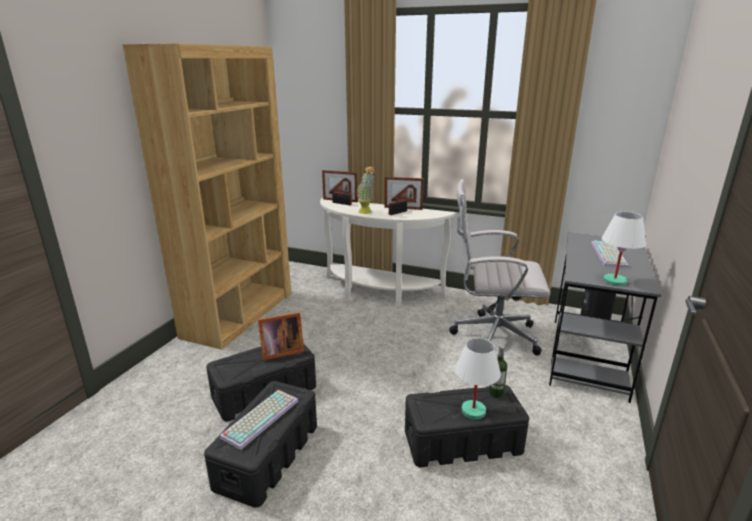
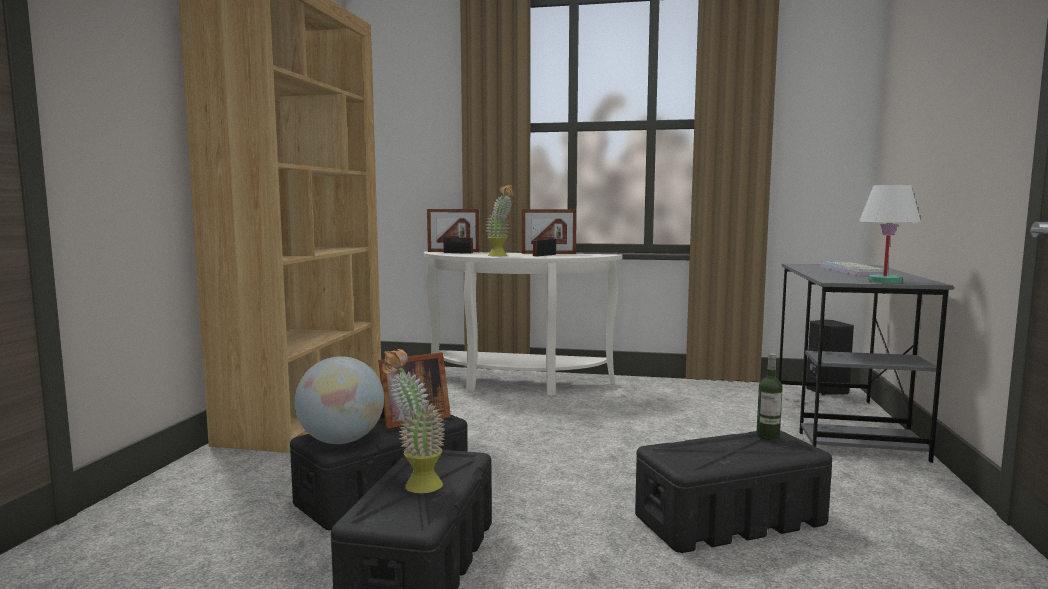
camera: 10 degrees left, 15 degrees down
keyboard [220,390,298,450] -> potted plant [382,349,445,493]
white office chair [449,179,550,355] -> none
white table lamp [455,338,501,419] -> none
none -> globe [294,356,384,444]

